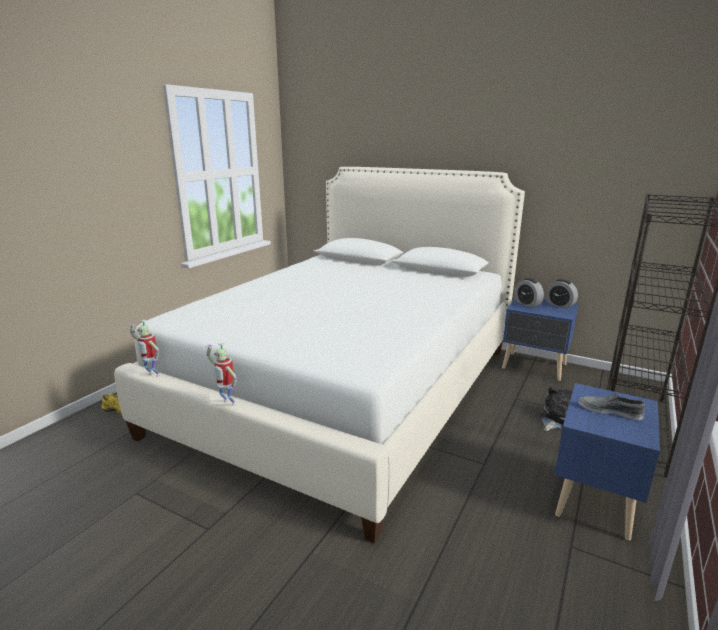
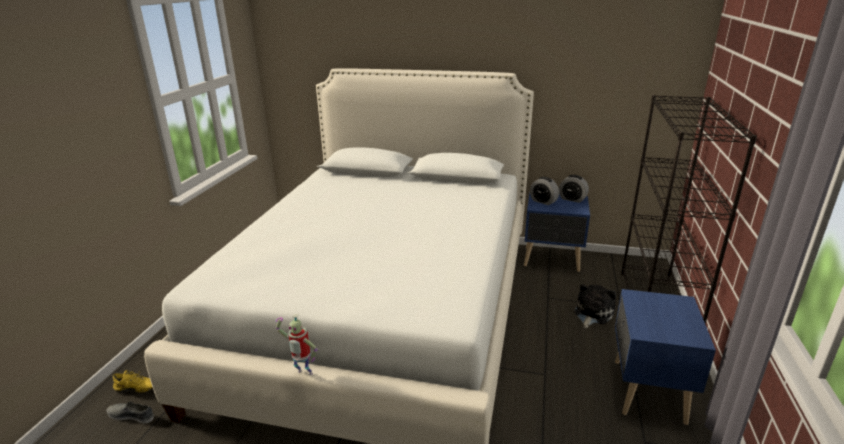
camera: 15 degrees left, 5 degrees up
toy robot [129,320,160,377] -> none
grey shoe [578,393,645,420] -> grey shoe moved to [107,401,154,423]

